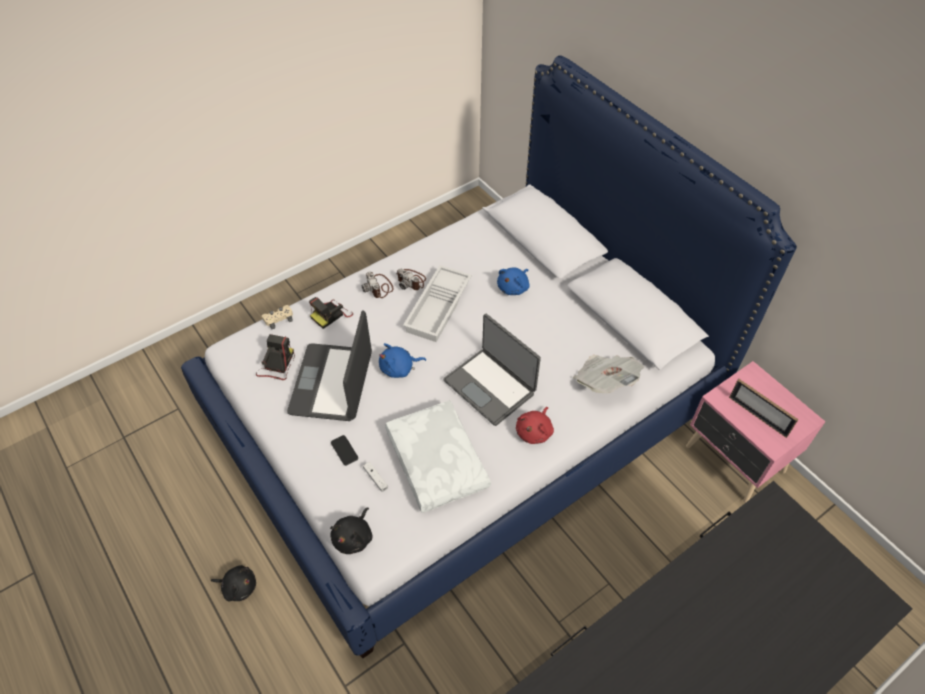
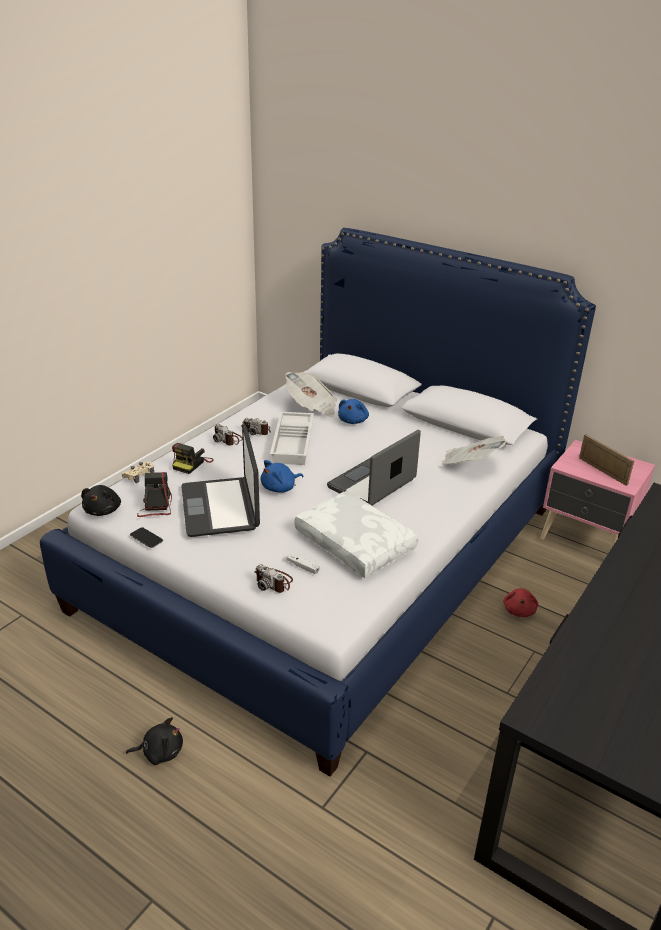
camera: 20 degrees left, 20 degrees down
black plush toy [330,508,373,554] -> black plush toy moved to [81,485,121,516]
phone [331,435,358,466] -> phone moved to [130,527,163,548]
laptop [443,314,541,426] -> laptop turned 105 degrees clockwise [327,430,421,505]
red plush toy [516,407,554,444] -> red plush toy moved to [503,588,538,617]
picture frame [729,379,799,438] -> picture frame turned 150 degrees counterclockwise [579,434,634,486]
none -> camera [254,564,293,593]
none -> newspaper [285,372,337,417]

